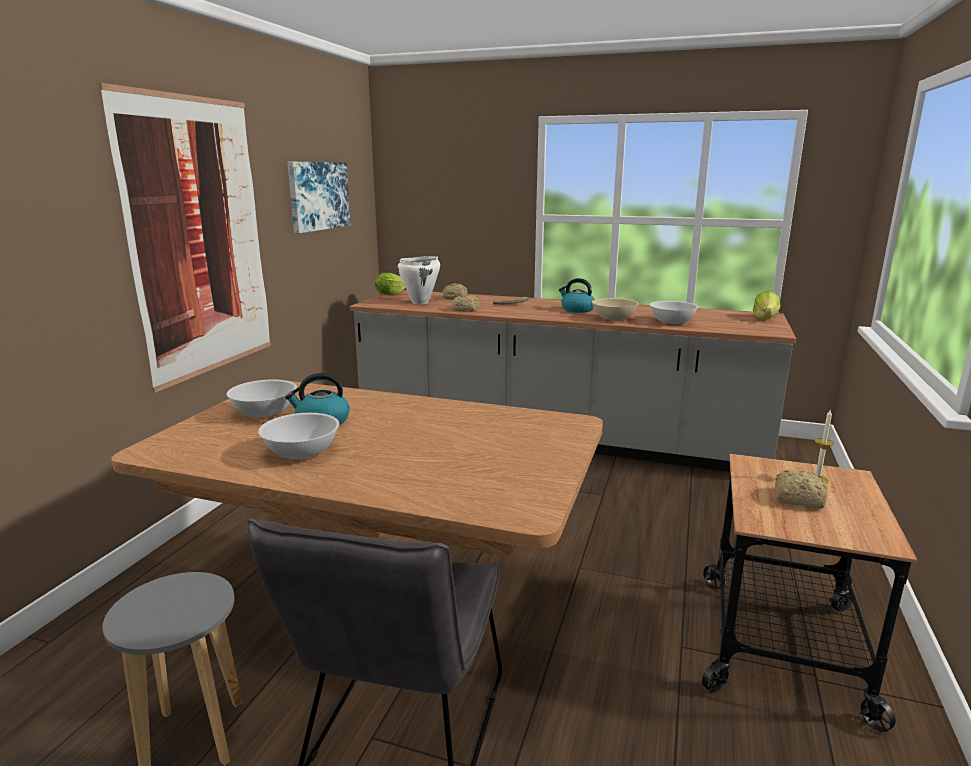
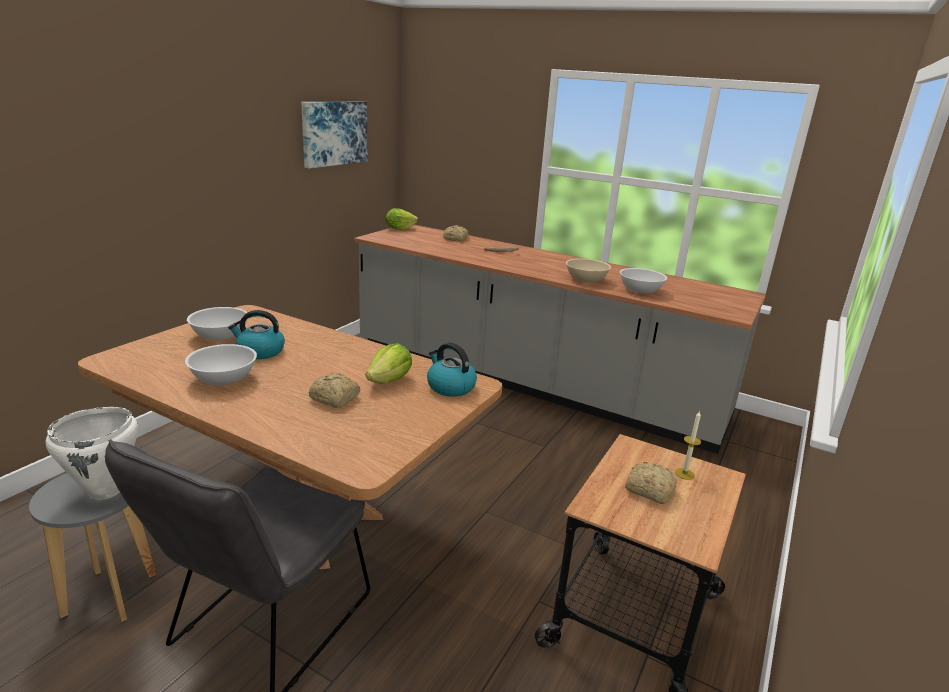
camera: 10 degrees right, 5 degrees up
picture [99,83,271,393] -> none
white cooking pot [398,256,440,304] -> white cooking pot moved to [46,407,138,500]
bread [452,294,480,312] -> bread moved to [309,373,360,408]
kettle [559,278,595,313] -> kettle moved to [427,342,477,397]
lettuce [753,291,780,319] -> lettuce moved to [366,343,412,384]

